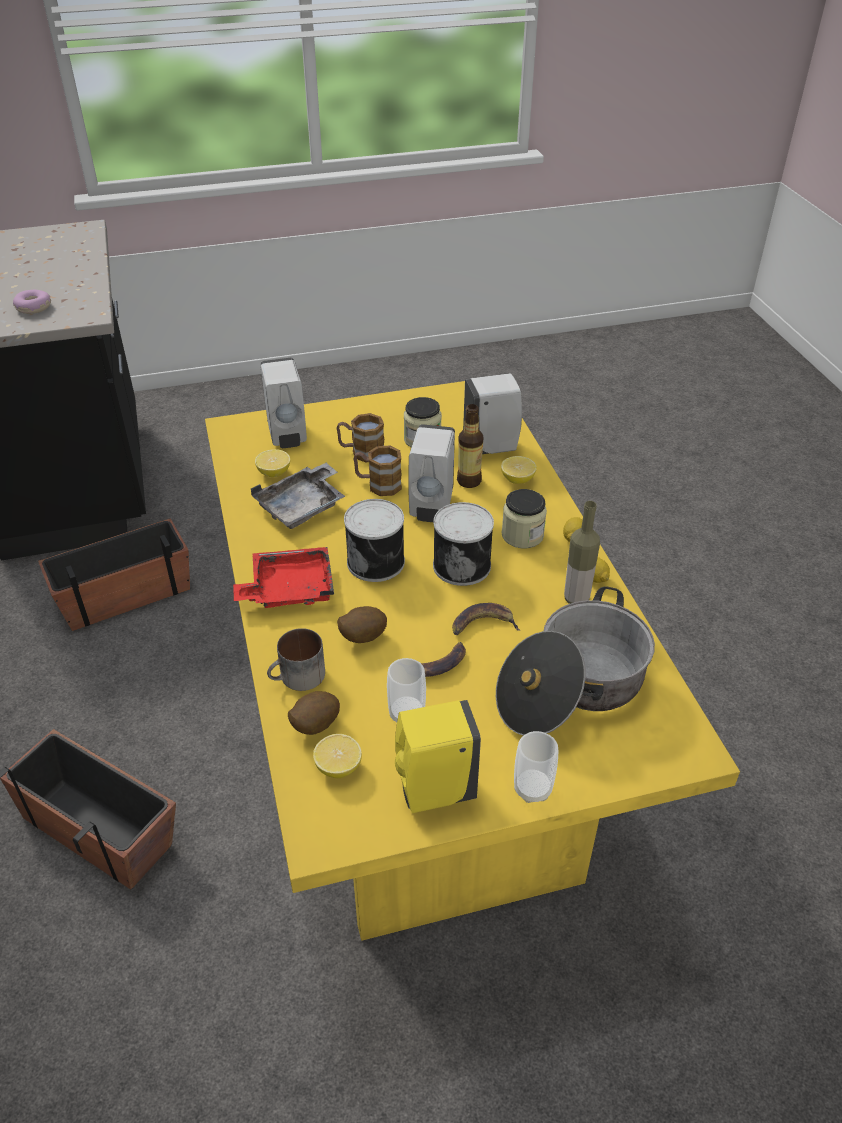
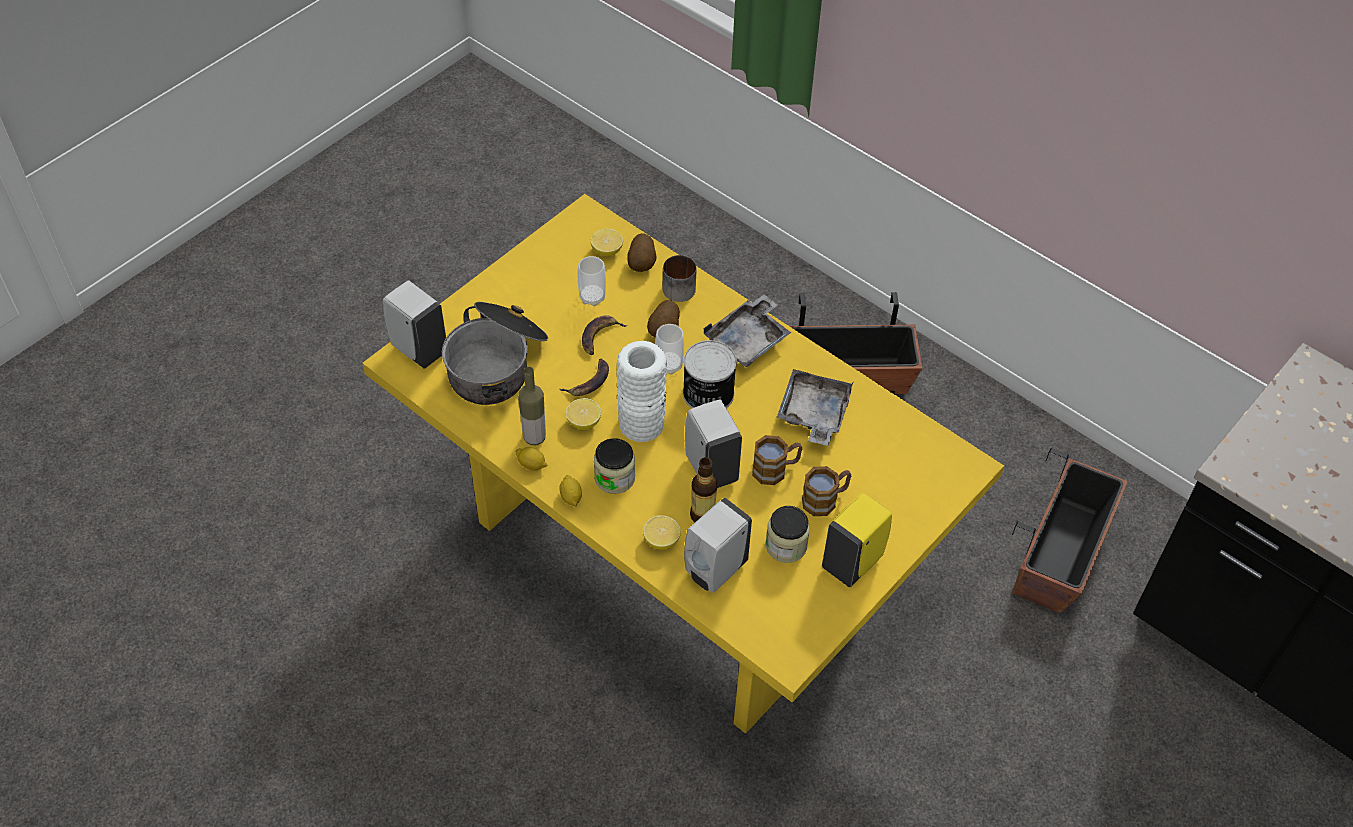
camera: 145 degrees right, 10 degrees up
donut [13,290,51,314] -> none
red tray [233,547,334,608] -> grey tray [703,294,791,367]
lemon [255,449,290,477] -> lemon moved to [566,398,601,429]
white soap dispenser [260,358,307,448] -> white soap dispenser moved to [383,280,446,368]
yellow soap dispenser [395,700,481,813] -> yellow soap dispenser moved to [822,493,892,587]
can [433,502,494,586] -> white vase [617,341,667,442]
cup [514,731,558,803] -> cup moved to [655,324,684,375]

